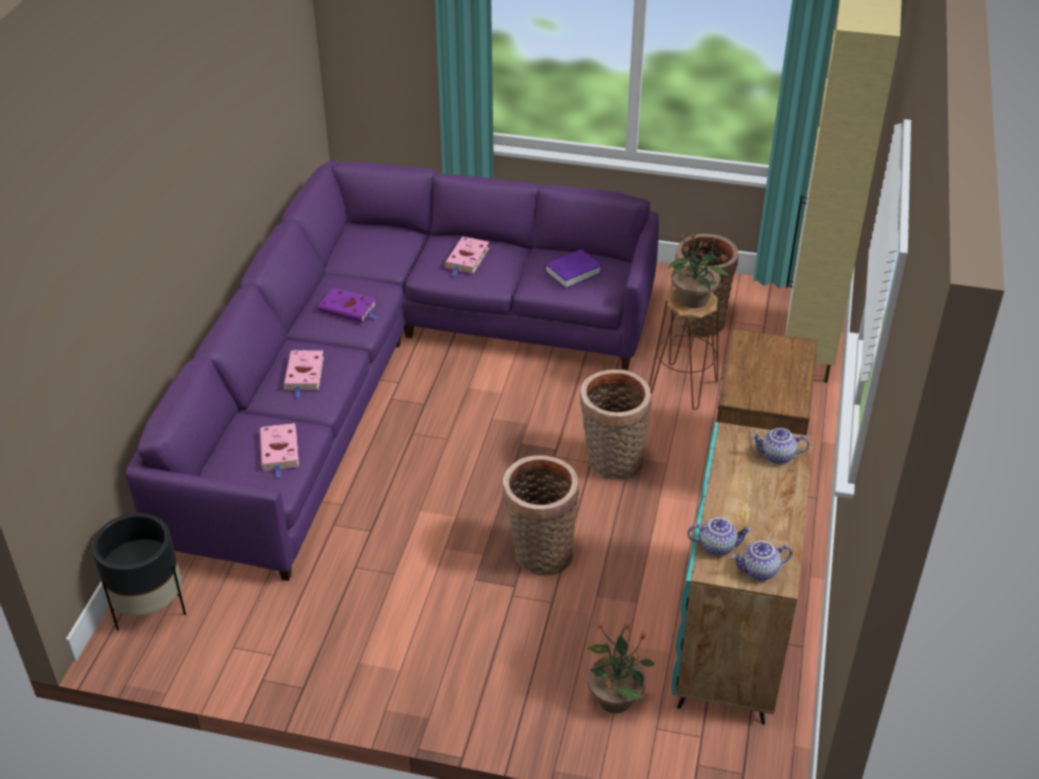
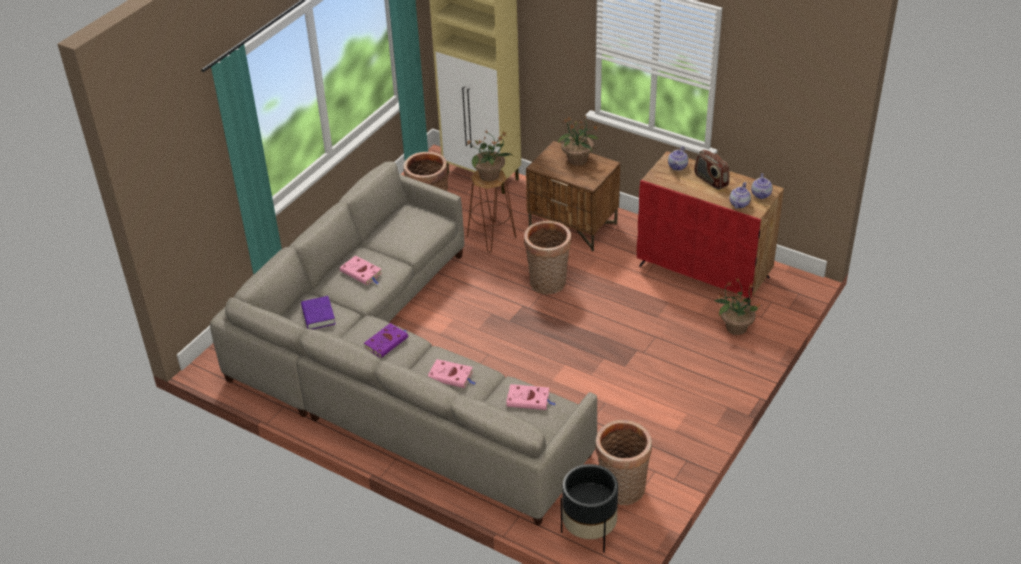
camera: 70 degrees left, 0 degrees up
purple sofa [125,160,659,581] -> grey sofa [210,162,597,526]
basket [503,455,579,576] -> basket moved to [595,420,652,505]
purple book [544,249,602,289] -> purple book moved to [301,296,336,329]
turquoise cabinet [672,422,813,725] -> red cabinet [637,151,784,305]
none -> potted plant [558,116,599,165]
none -> radio [694,150,729,190]

